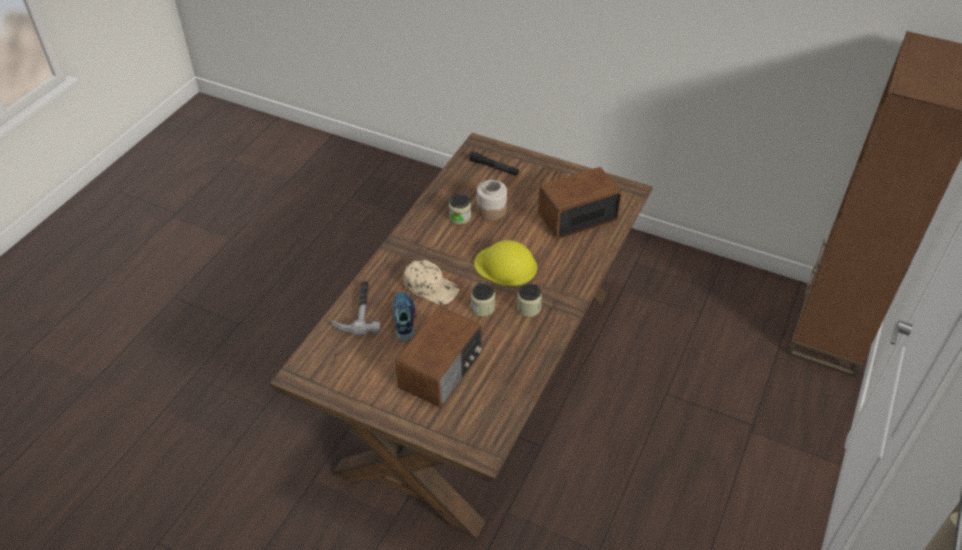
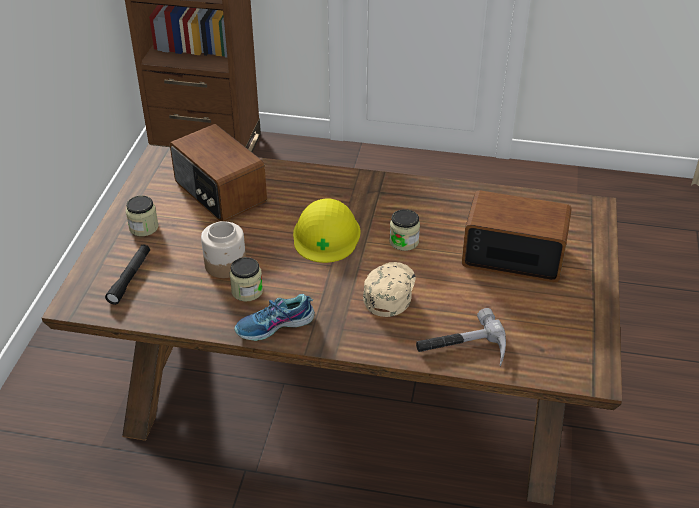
camera: 105 degrees left, 5 degrees down
shoe [392,292,416,342] -> shoe moved to [234,294,315,341]
jar [517,283,542,317] -> jar moved to [126,195,159,236]

